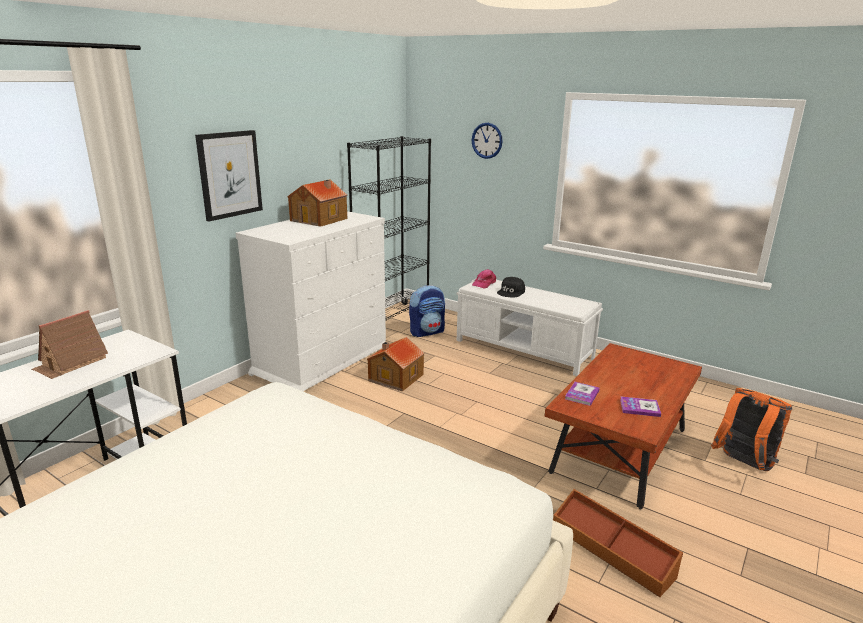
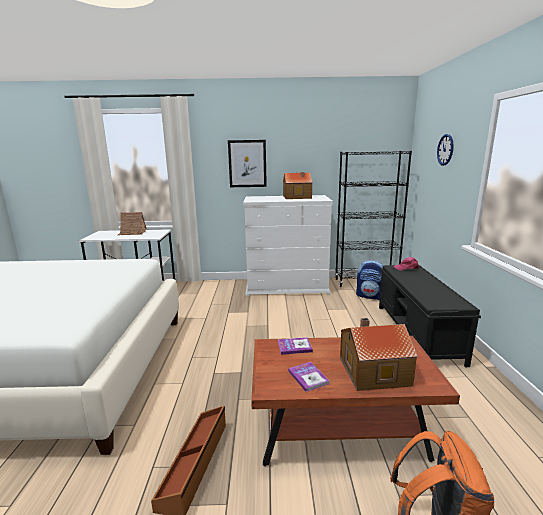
camera: 55 degrees right, 5 degrees down
toy house [367,337,425,392] -> toy house moved to [340,318,418,391]
white bench [456,279,603,376] -> black bench [379,264,481,367]
black cap [497,277,525,297] -> none

